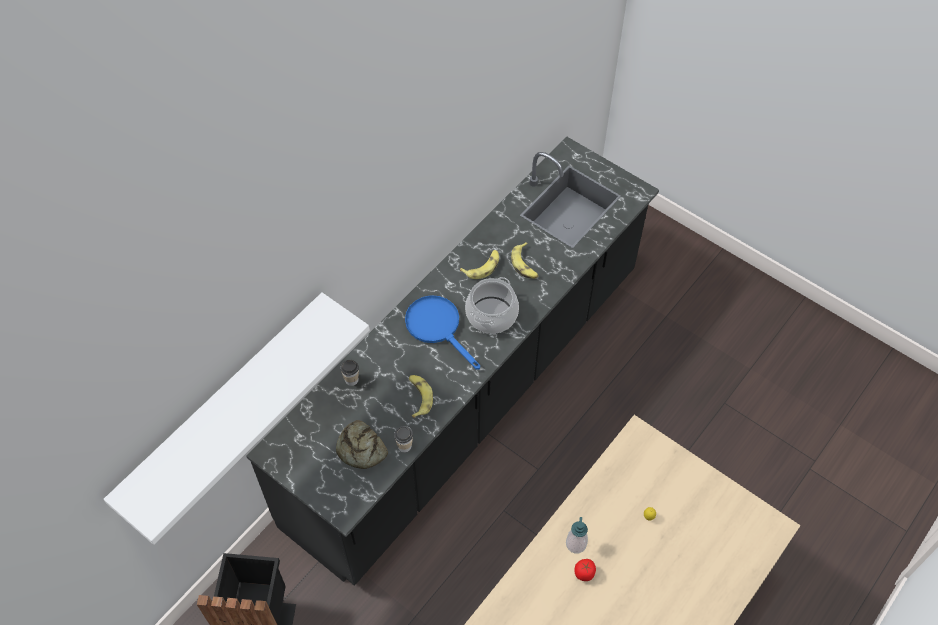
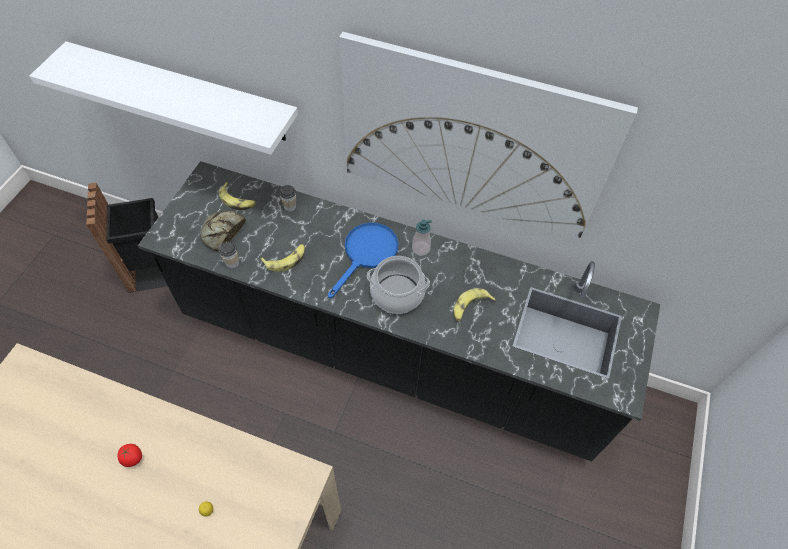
camera: 70 degrees right, 0 degrees up
banana [460,250,499,279] -> banana moved to [219,182,256,210]
soap dispenser [566,517,588,554] -> soap dispenser moved to [412,220,432,256]
none -> picture [339,32,638,241]

